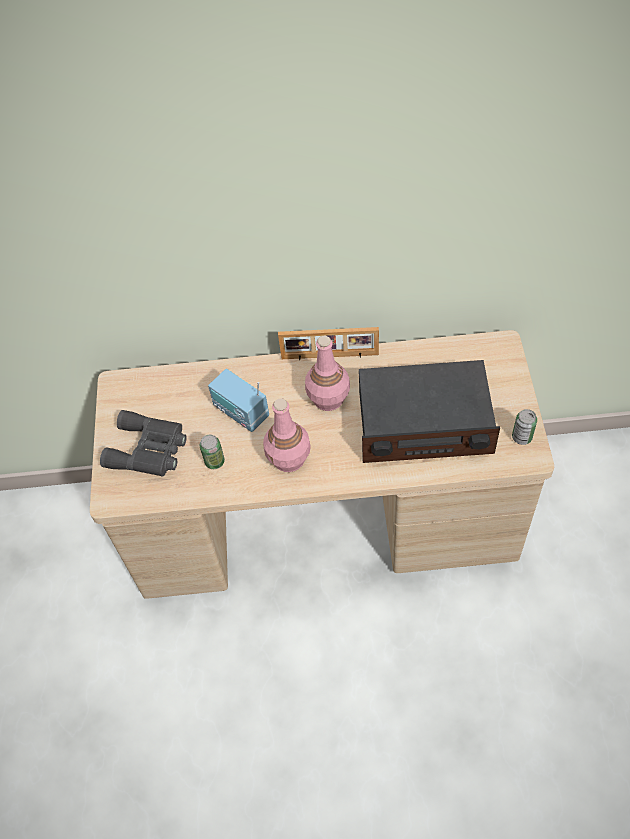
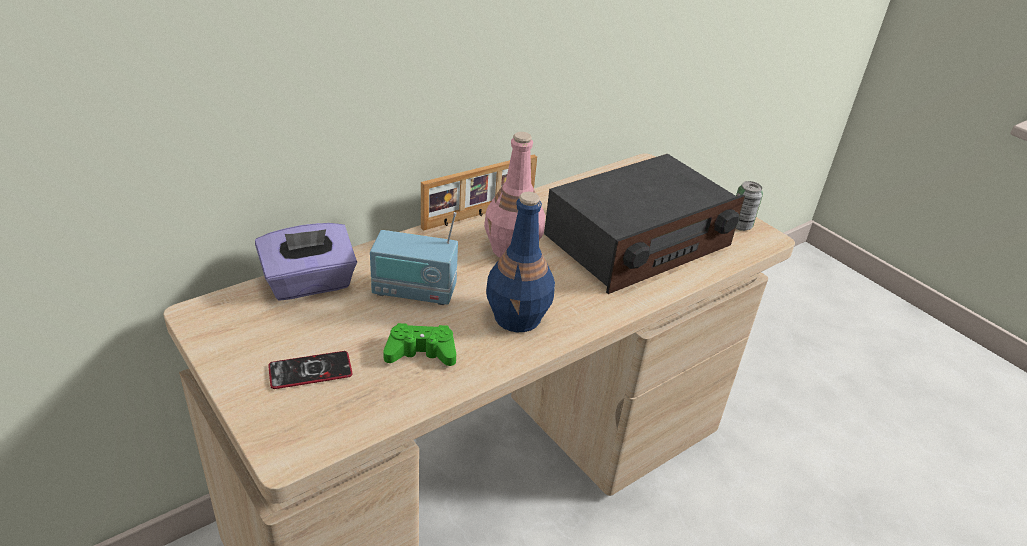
camera: 40 degrees left, 20 degrees down
grey binoculars [100,410,187,477] -> phone [268,351,353,389]
can [200,435,225,469] -> green game controller [383,323,456,366]
pink bottle [263,398,311,472] -> blue bottle [486,192,555,332]
none -> purple tissue box [255,223,357,300]

